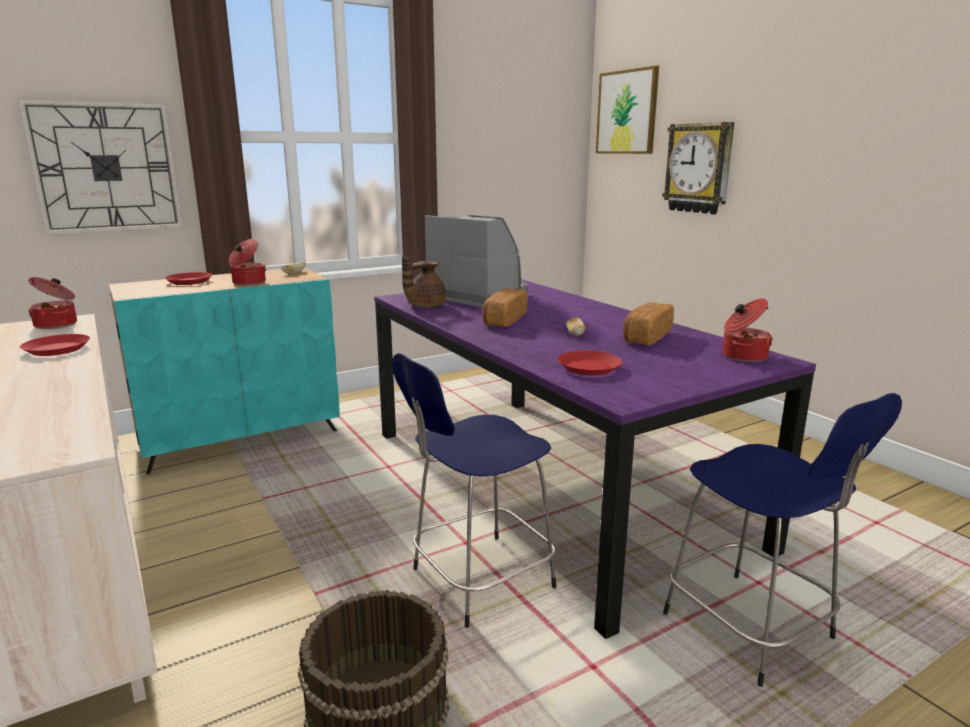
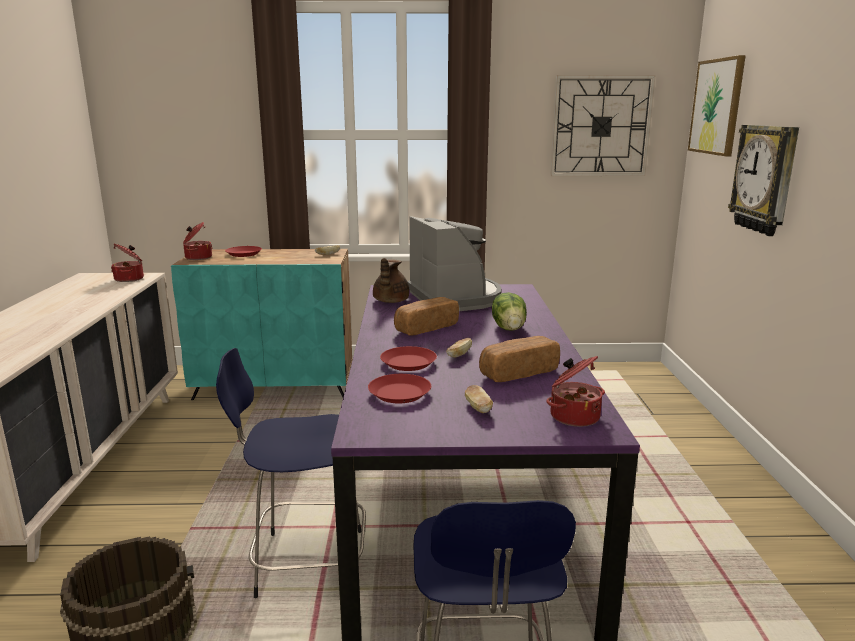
camera: 30 degrees right, 0 degrees up
wall clock [18,99,183,235] -> wall clock moved to [550,75,656,176]
red plate [20,334,90,356] -> red plate moved to [380,346,437,371]
cooking pot [229,239,266,286] -> cooking pot moved to [183,222,212,260]
brown teapot [402,256,446,307] -> brown teapot turned 60 degrees counterclockwise [373,258,409,303]
none -> bread [465,385,493,413]
none -> lettuce [492,292,527,331]

